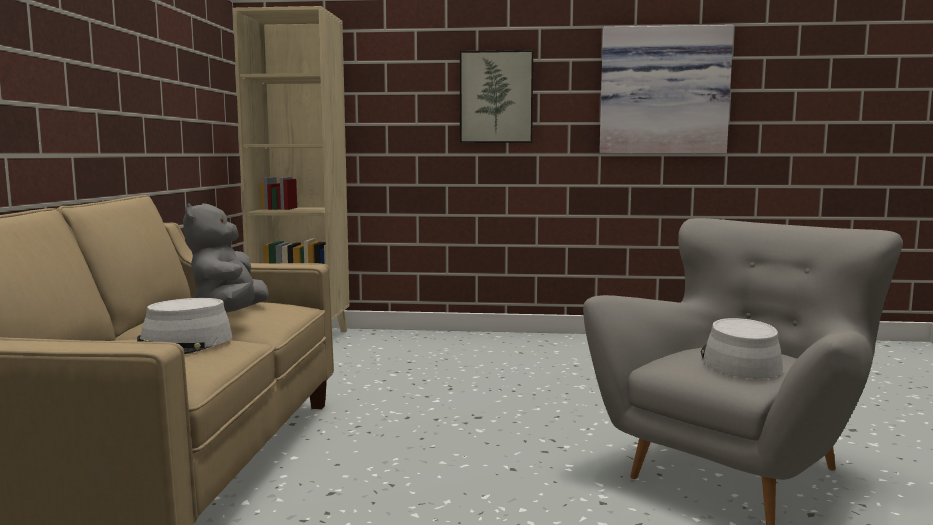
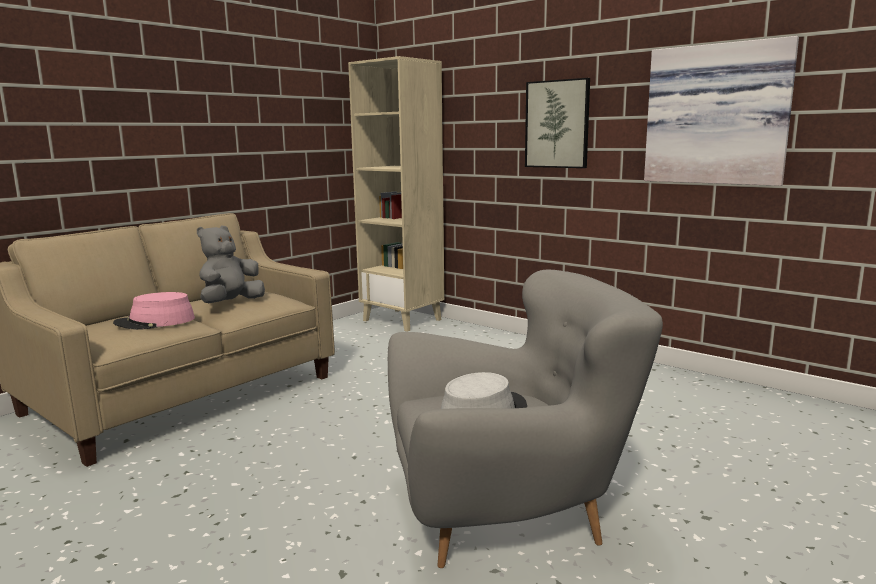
camera: 35 degrees right, 5 degrees up
grey hat [137,298,232,354] -> pink hat [113,292,195,330]

